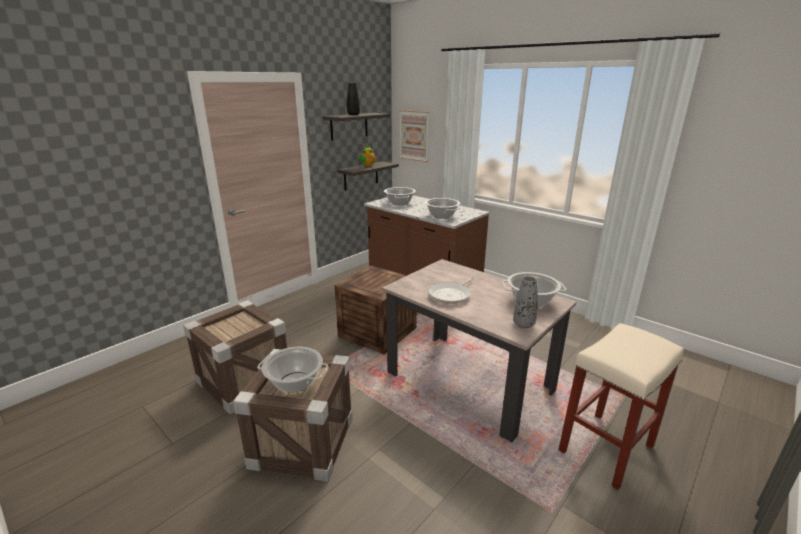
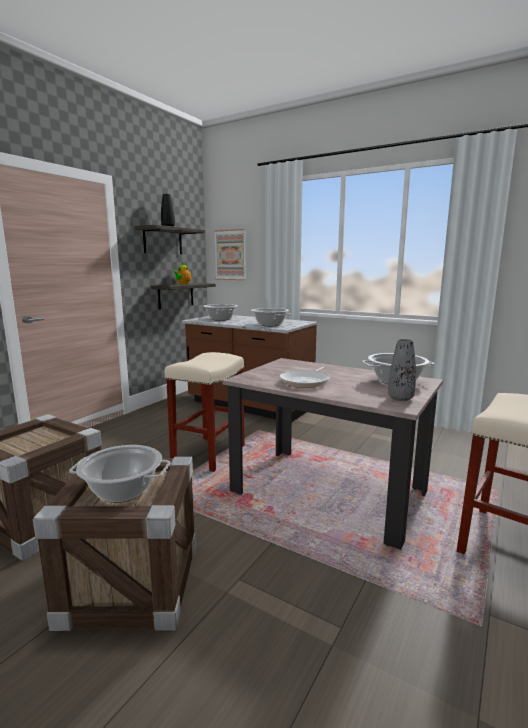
camera: 10 degrees left, 10 degrees down
crate [335,266,417,354] -> beige stool [165,352,245,472]

